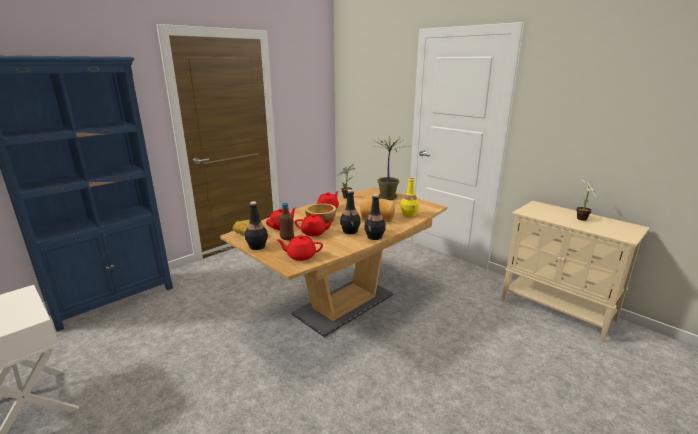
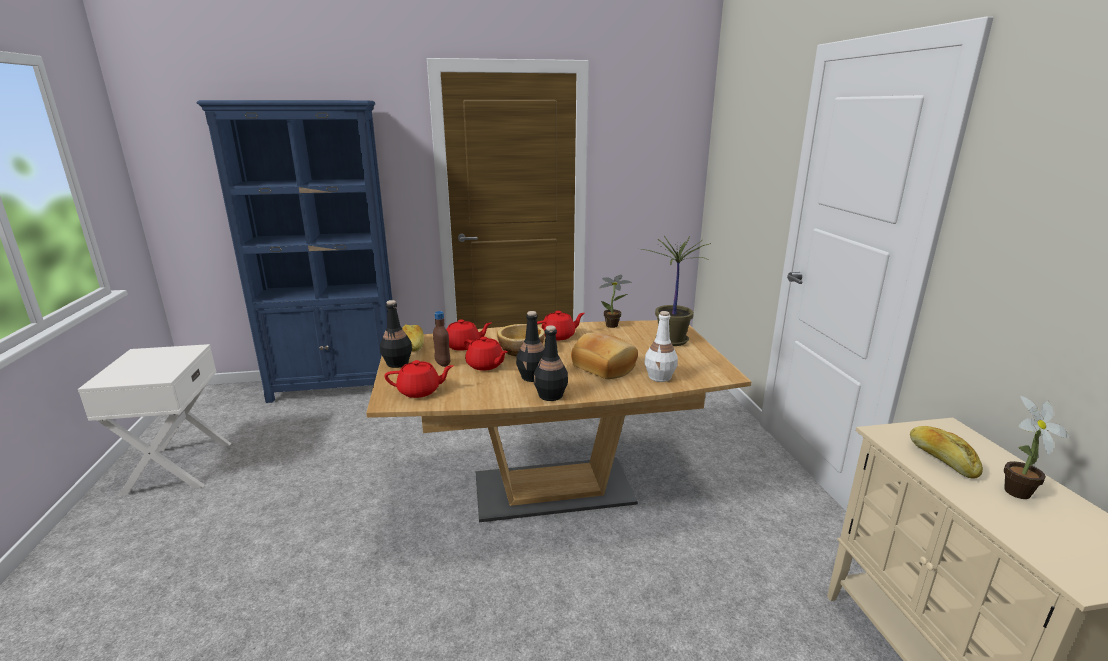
camera: 35 degrees right, 0 degrees up
red teapot [277,235,323,261] -> red teapot turned 135 degrees clockwise [385,360,454,398]
yellow bottle [401,177,419,217] -> white bottle [645,311,678,382]
none -> bread [910,426,983,479]

